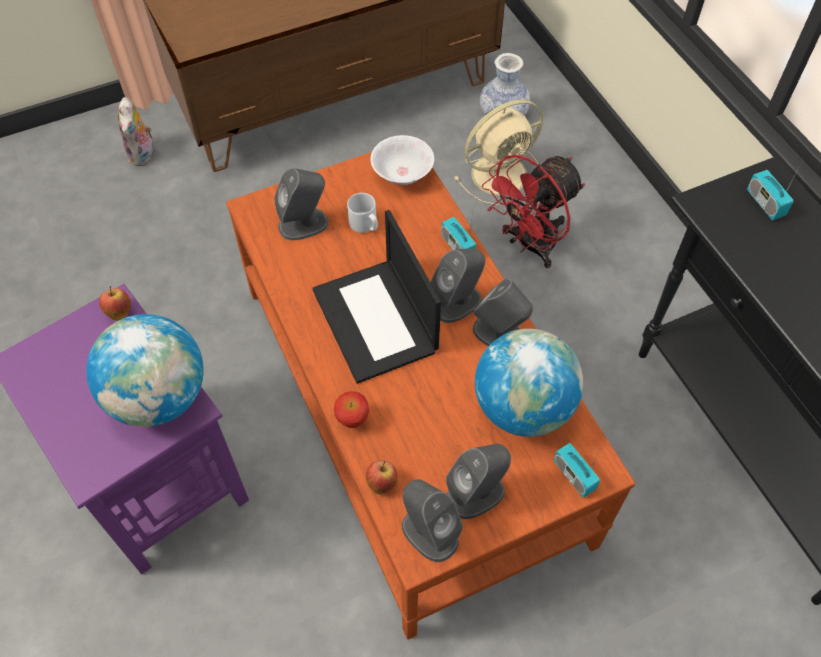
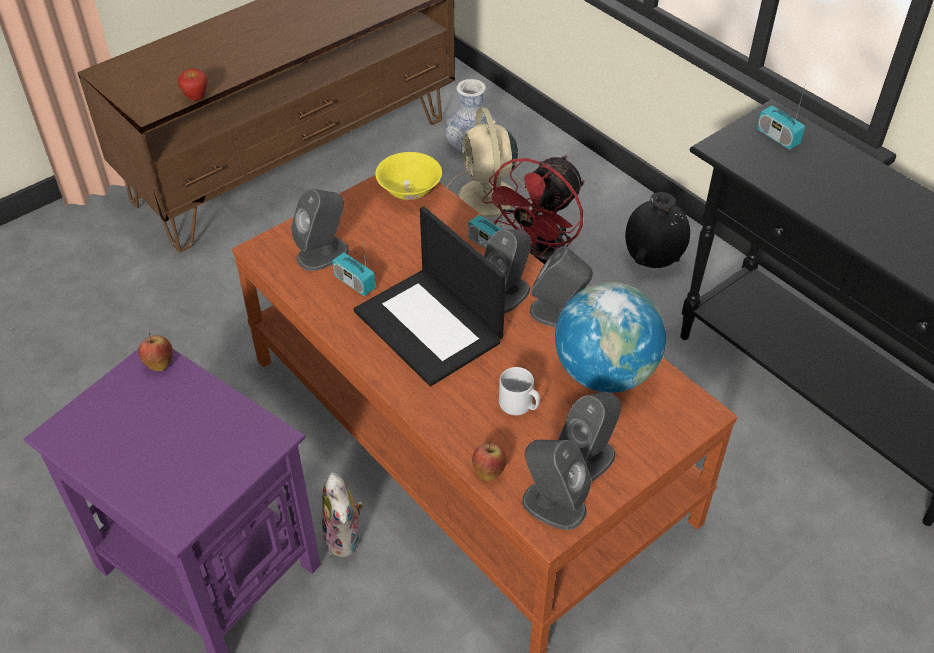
camera: 15 degrees left, 10 degrees down
globe [86,314,204,427] -> none
plush toy [118,97,153,166] -> plush toy moved to [322,472,364,558]
apple [334,391,369,428] -> apple moved to [178,68,207,101]
grey mug [347,193,378,233] -> grey mug moved to [499,367,540,415]
white bowl [371,135,434,185] -> yellow bowl [375,152,442,200]
beige fan [454,99,543,205] -> beige fan turned 120 degrees clockwise [447,107,532,226]
radio [554,443,601,498] -> radio moved to [332,242,376,296]
none -> black vase [625,192,690,268]

